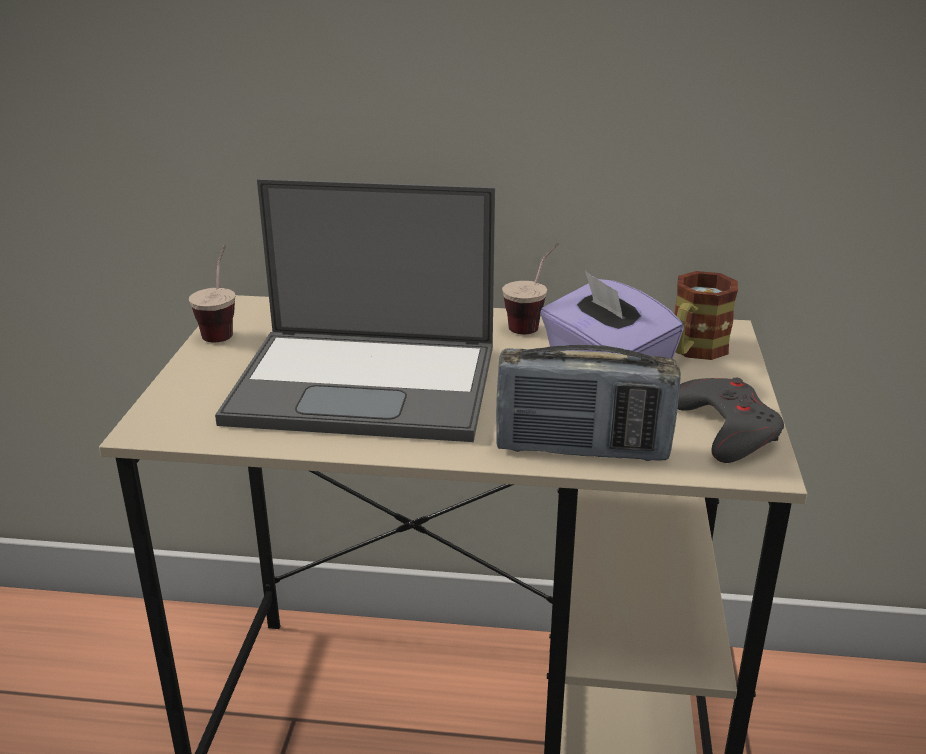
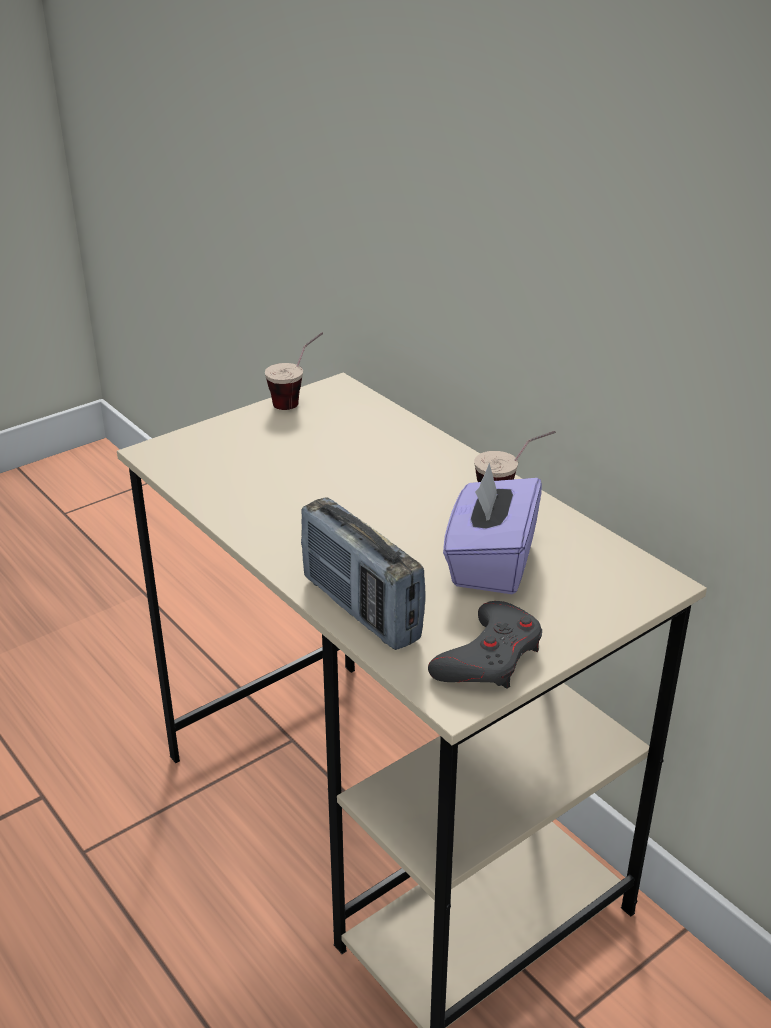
camera: 45 degrees right, 5 degrees up
laptop [215,179,495,442] -> none
mug [674,271,738,360] -> none

